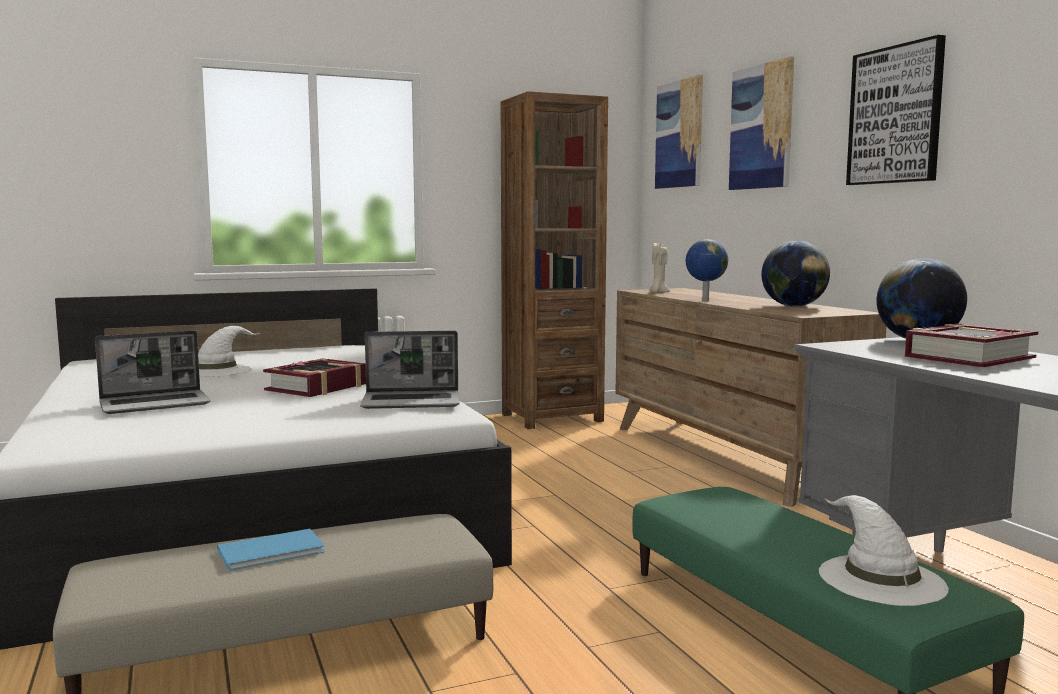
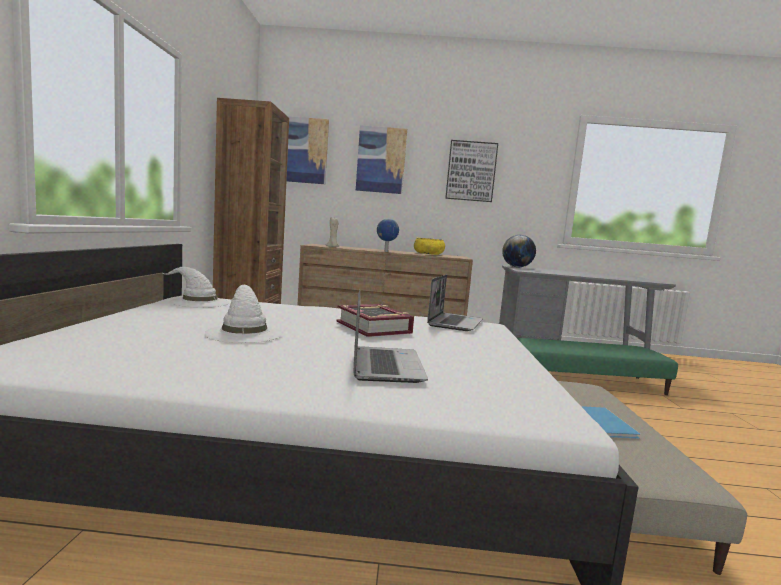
camera: 65 degrees left, 0 degrees up
globe [761,241,830,307] -> yellow bowl [414,238,445,255]
white hat [819,495,949,606] -> white hat moved to [163,267,229,308]
book [905,324,1038,367] -> none

